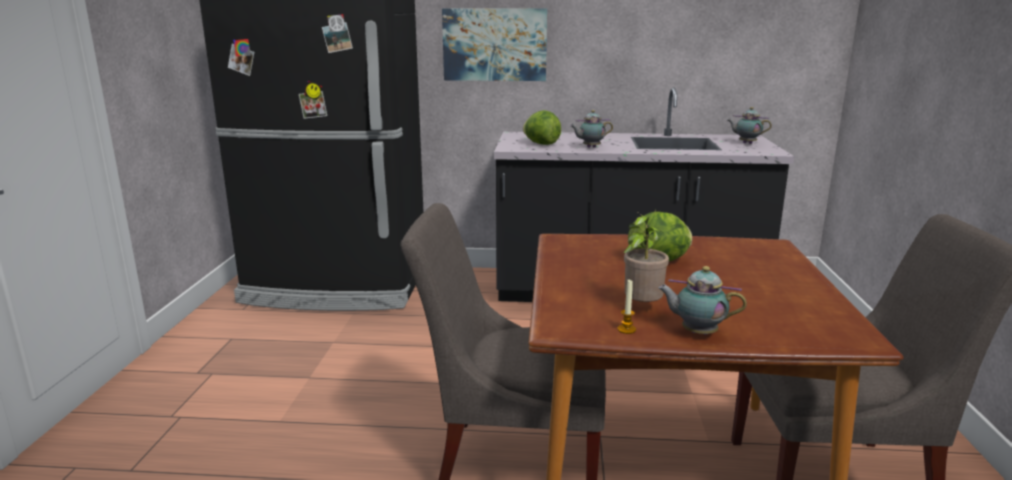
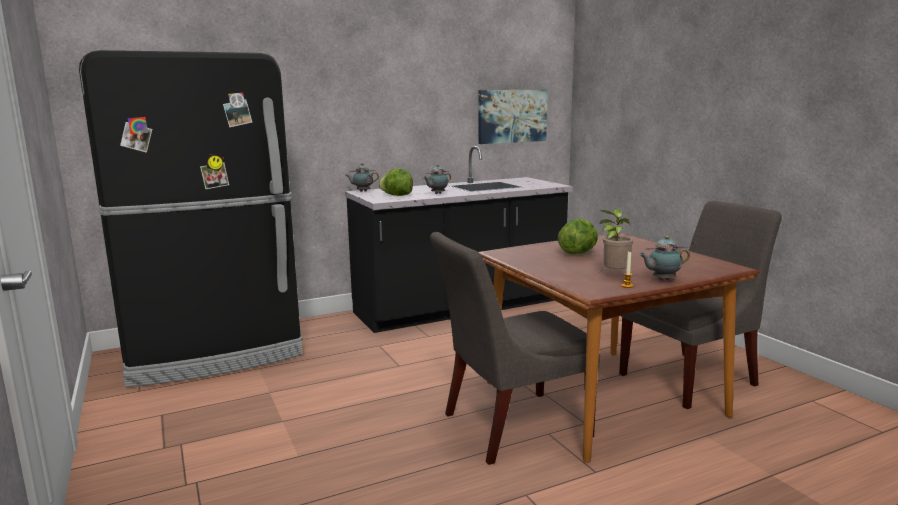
camera: 30 degrees left, 5 degrees down
picture [442,9,547,81] -> picture moved to [478,90,548,144]
teapot [728,107,772,144] -> teapot moved to [346,163,379,192]

